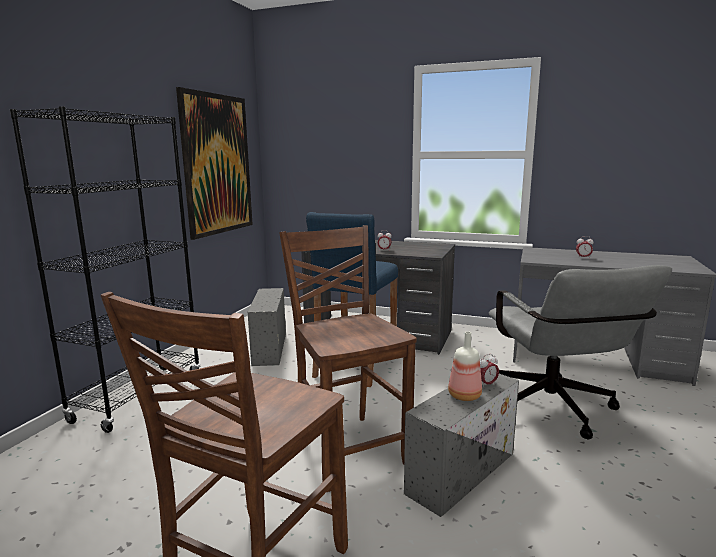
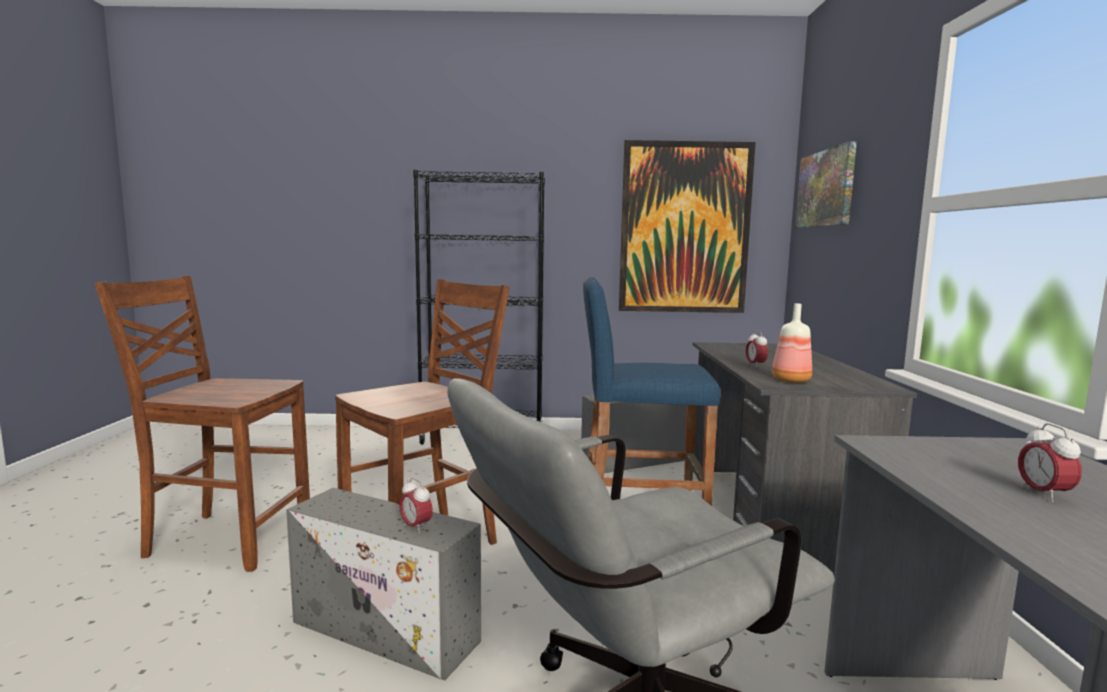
camera: 70 degrees right, 5 degrees down
bottle [448,331,482,401] -> bottle moved to [772,303,812,383]
none -> picture [795,141,857,228]

